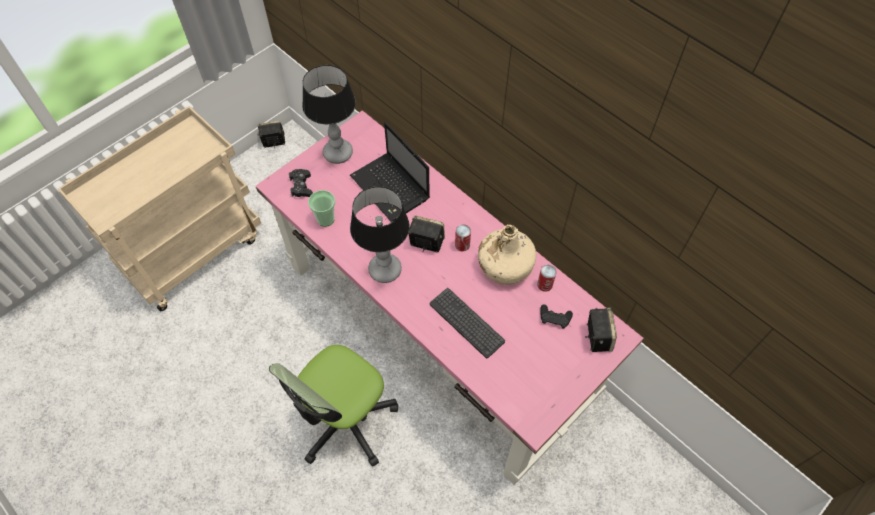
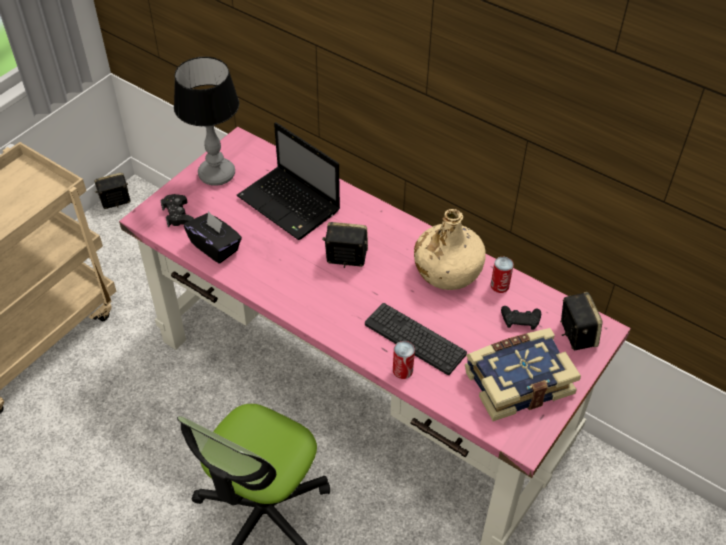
camera: 10 degrees left, 10 degrees down
cup [308,190,335,227] -> black tissue box [184,211,242,263]
table lamp [350,186,410,283] -> none
can [455,224,471,251] -> can moved to [393,341,415,379]
none -> book [465,328,581,421]

